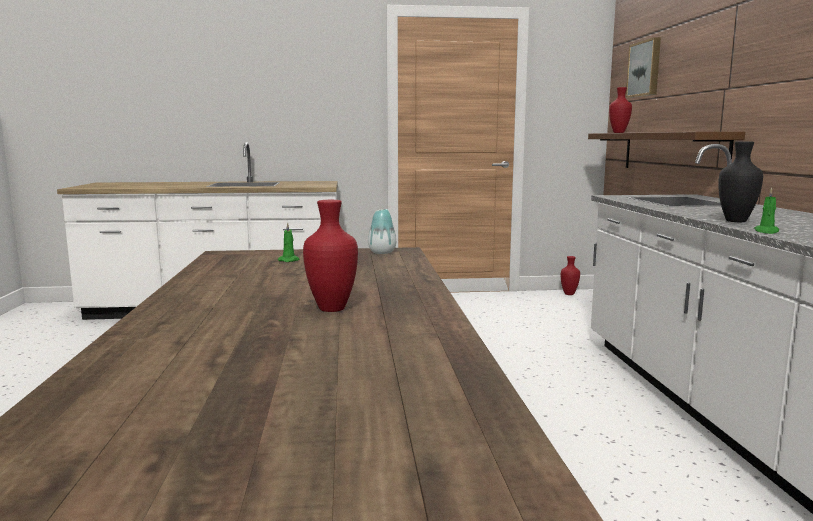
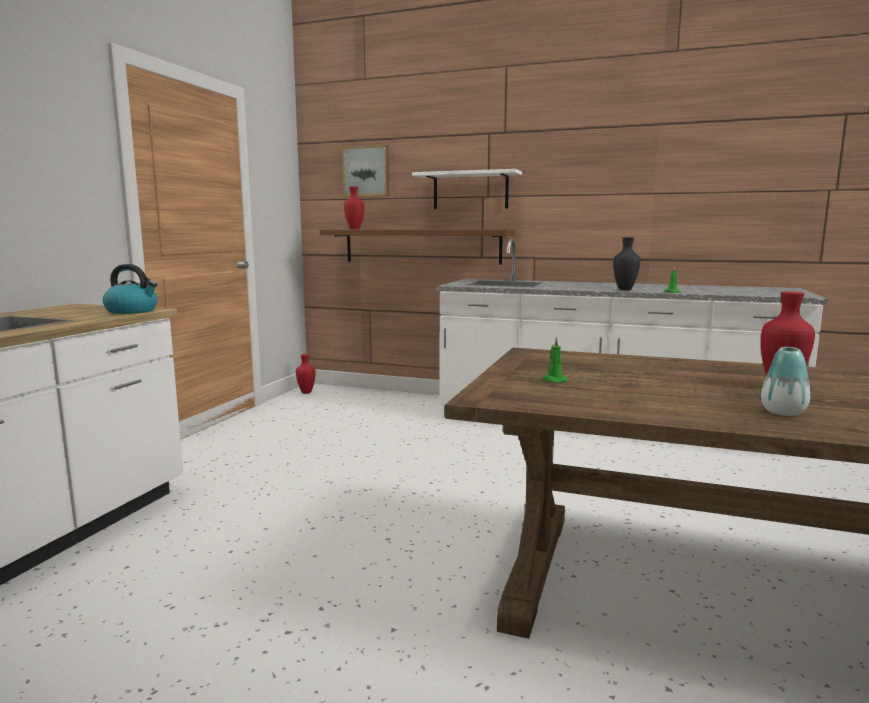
camera: 65 degrees left, 0 degrees up
vase [368,209,396,254] -> vase moved to [761,347,810,416]
none -> kettle [102,264,158,314]
none -> white shelf [412,169,522,209]

